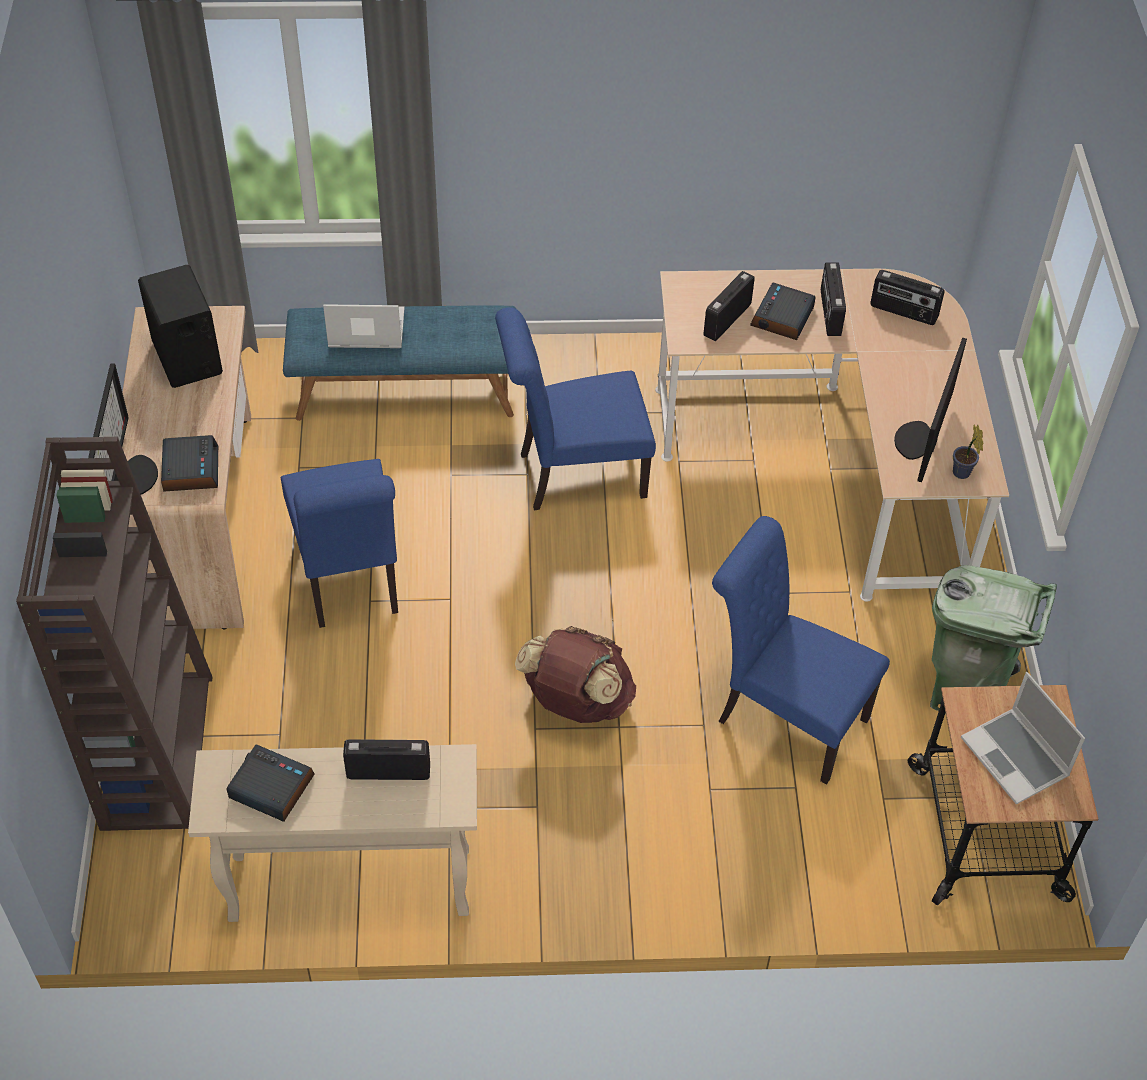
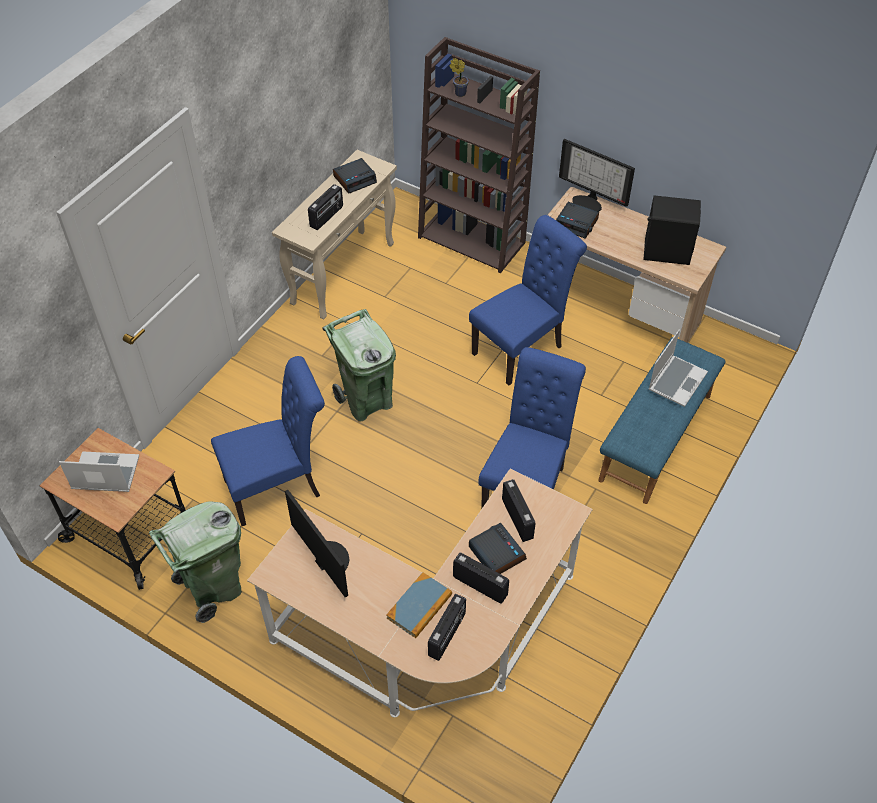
camera: 125 degrees right, 0 degrees up
blue chair [281,459,398,628] -> blue chair turned 120 degrees clockwise [469,215,587,386]
brown backpack [515,626,636,723] -> green trash can [322,309,396,422]
radio [870,270,945,325] -> radio turned 150 degrees clockwise [428,594,466,661]
potted plant [953,425,983,479] -> potted plant moved to [449,58,469,97]
none -> book [387,572,452,638]

